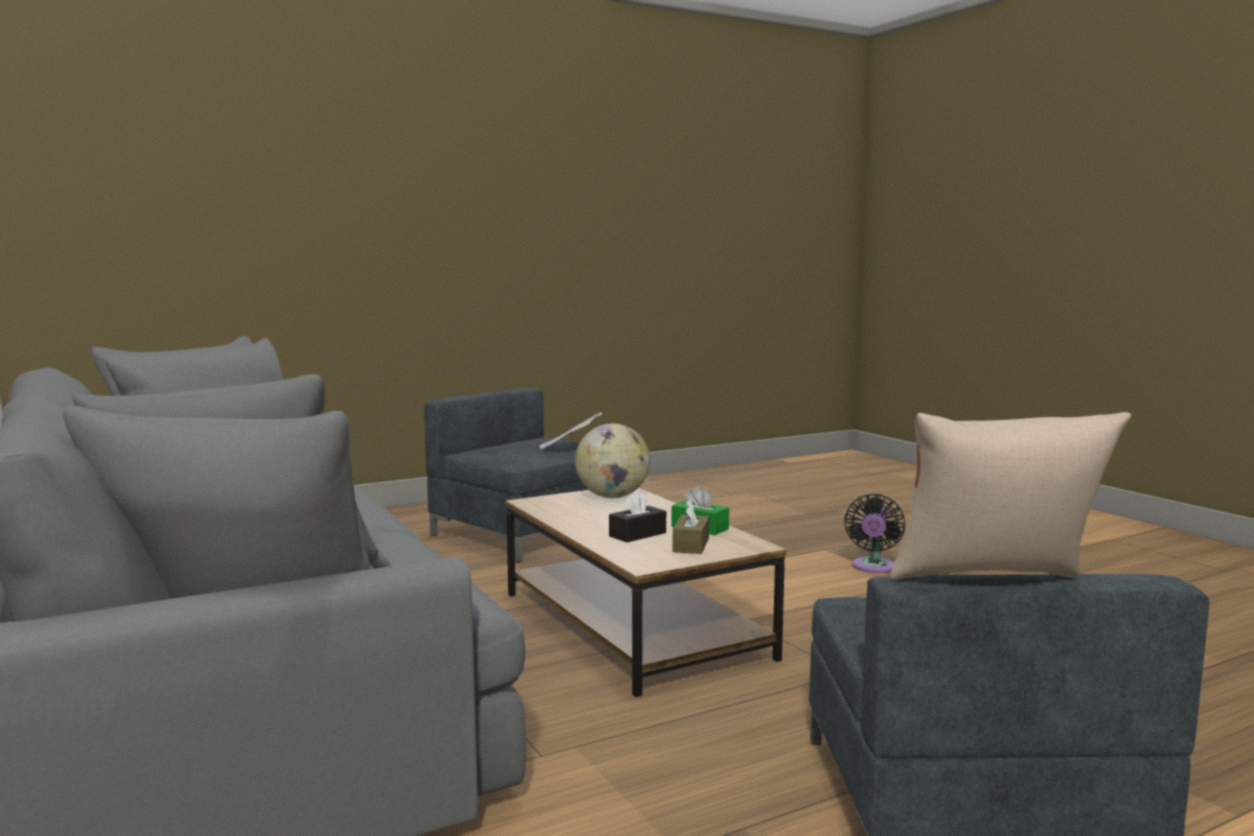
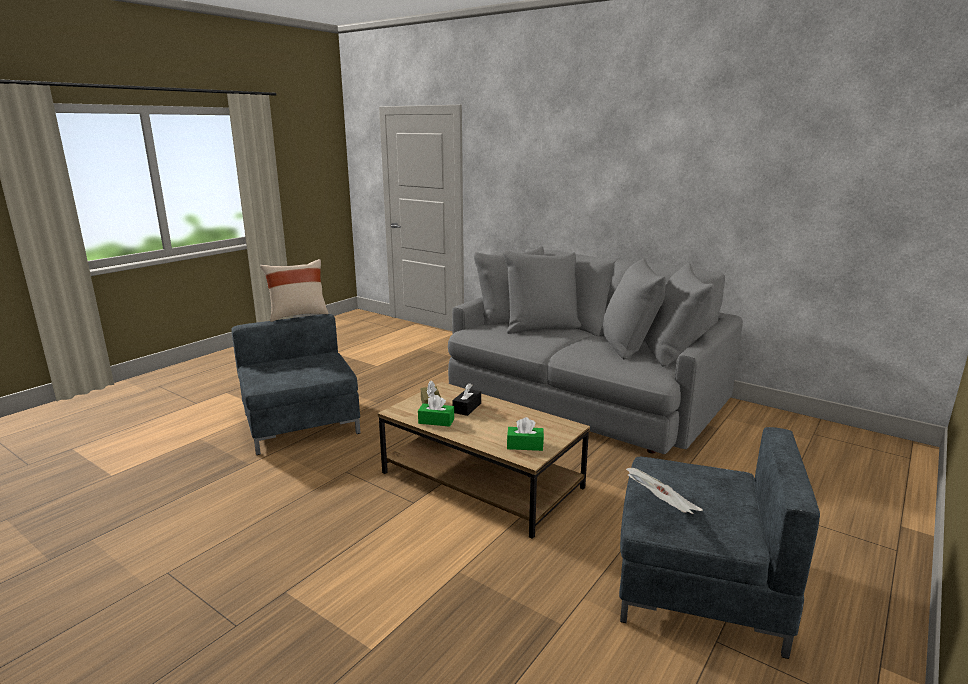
camera: 155 degrees right, 10 degrees up
globe [575,424,650,498] -> green tissue box [507,417,544,451]
black fan [844,494,905,573] -> none

